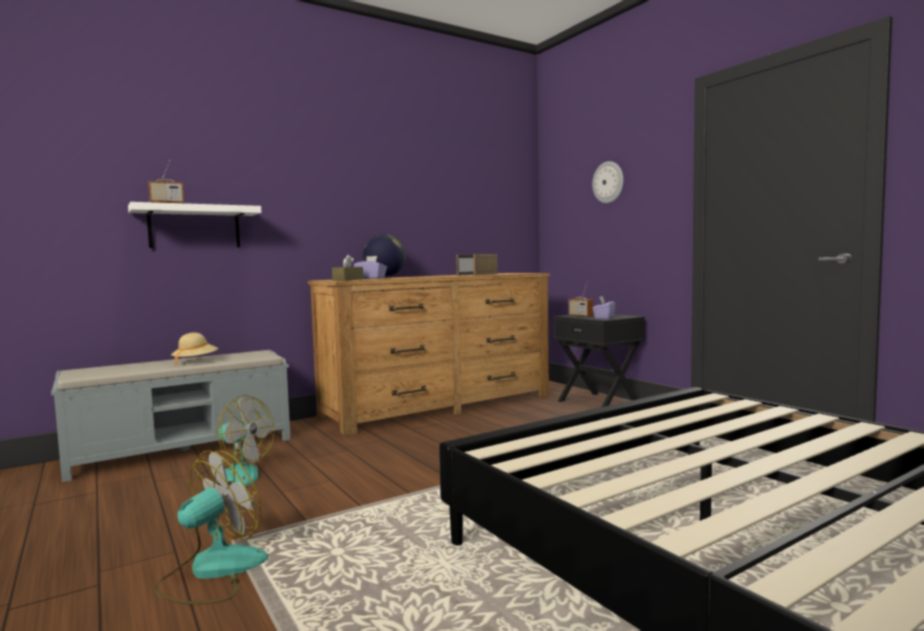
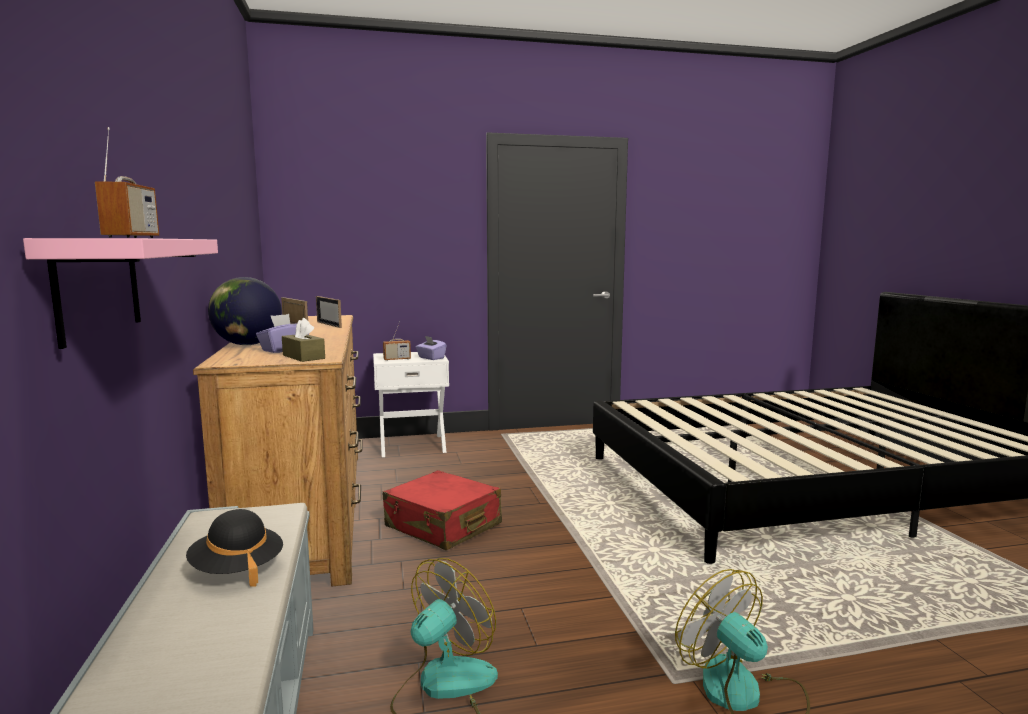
camera: 70 degrees left, 5 degrees up
white shelf [128,202,261,248] -> pink shelf [23,238,218,349]
beige hat [171,332,218,366] -> black hat [186,509,283,587]
black nightstand [554,313,645,407] -> white nightstand [373,352,449,457]
wall clock [592,161,624,203] -> none
none -> red suitcase [383,470,502,550]

